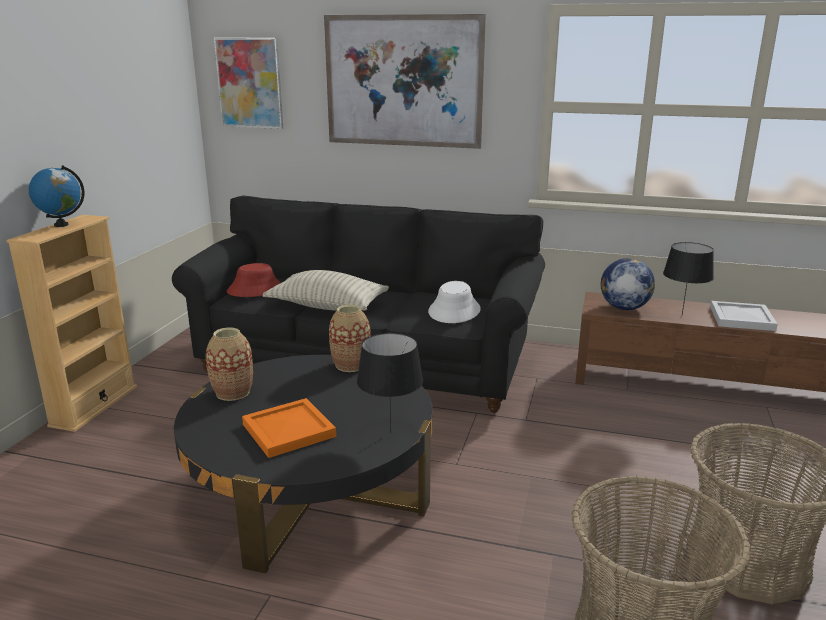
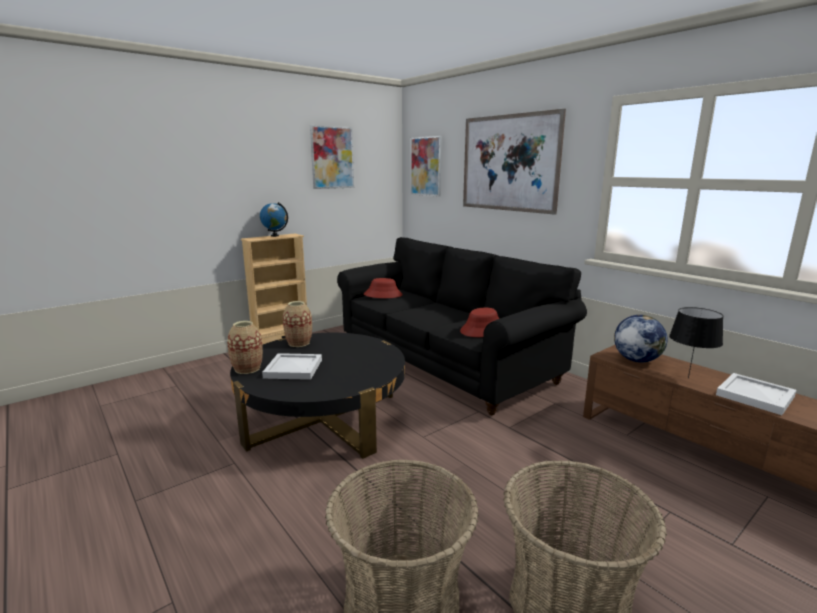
camera: 35 degrees right, 5 degrees down
orange tray [242,398,336,458] -> white tray [262,353,322,380]
pillow [262,270,389,311] -> none
vase [329,305,371,372] -> vase moved to [227,321,263,374]
black table lamp [357,333,423,433] -> none
white hat [428,281,481,323] -> red hat [460,307,499,337]
none -> picture [310,125,354,189]

